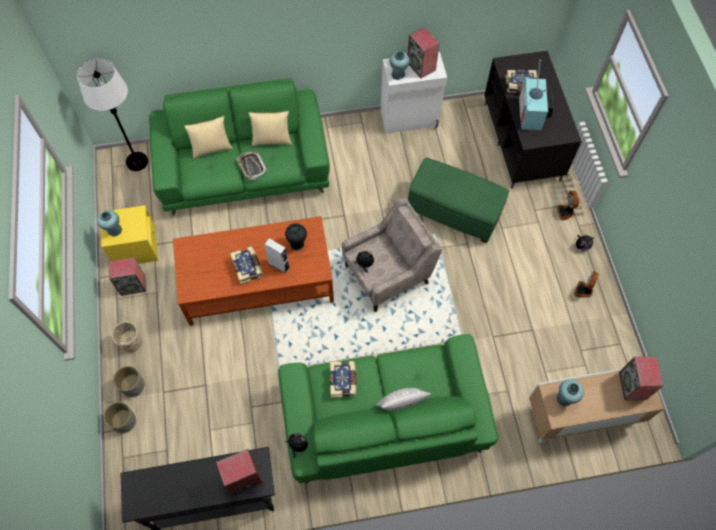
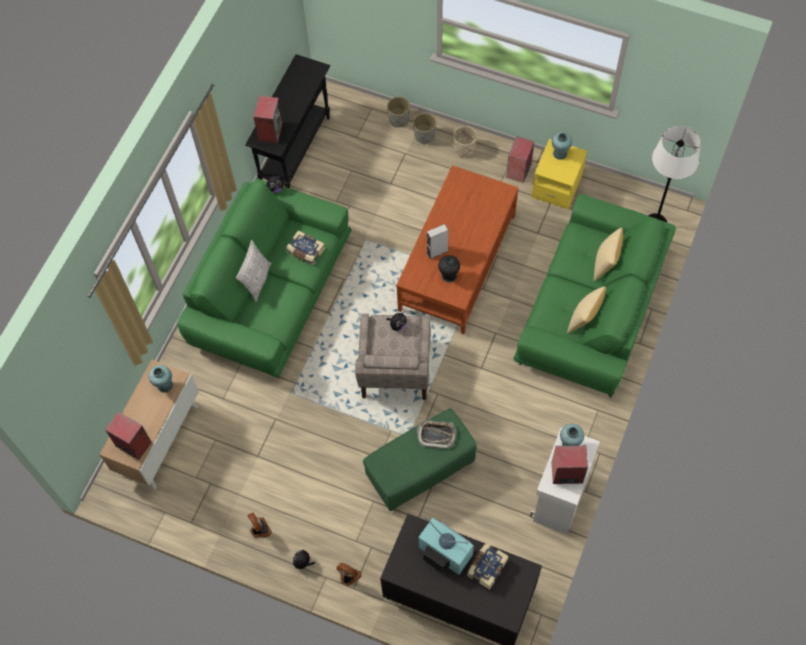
camera: 125 degrees right, 0 degrees up
book [230,246,263,285] -> none
tray [236,151,267,180] -> tray moved to [417,420,456,448]

